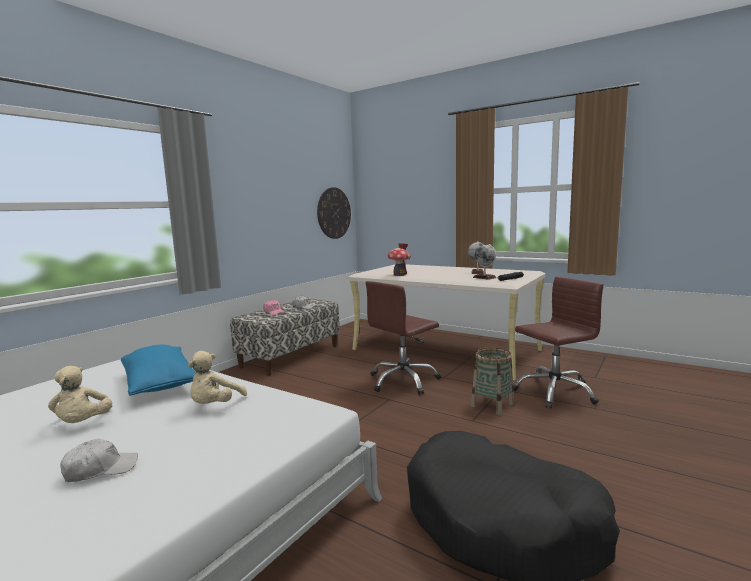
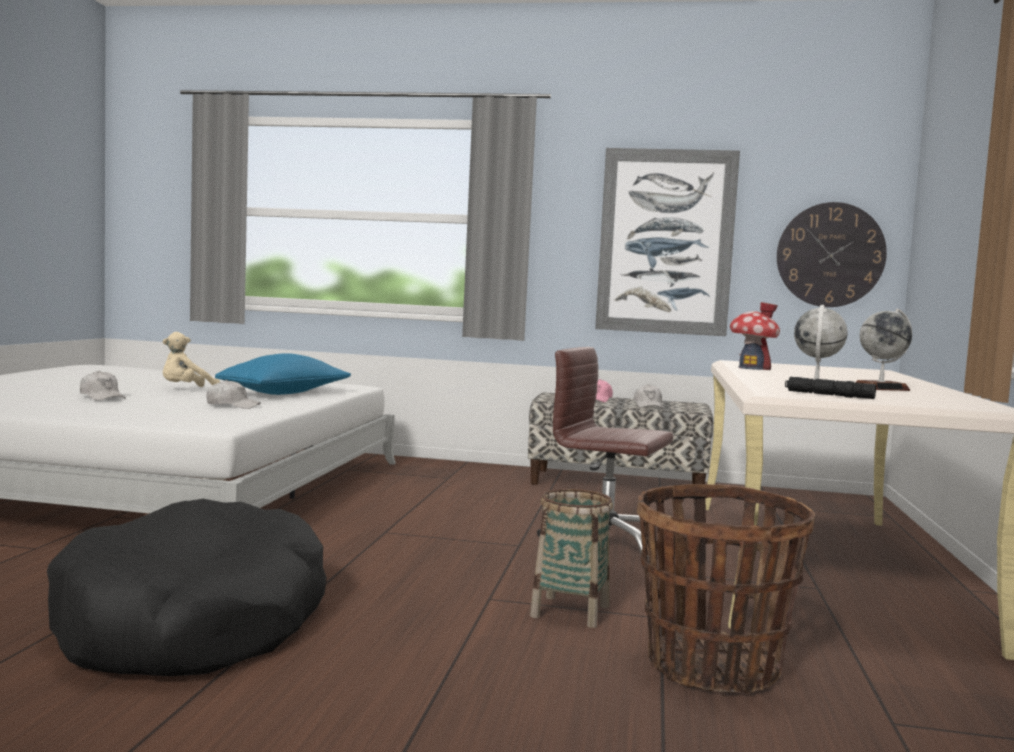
camera: 65 degrees right, 5 degrees down
beige plush toy [188,351,247,404] -> white cap [206,380,261,409]
brown office chair [513,277,604,409] -> basket [637,484,815,693]
none -> picture [595,148,740,336]

